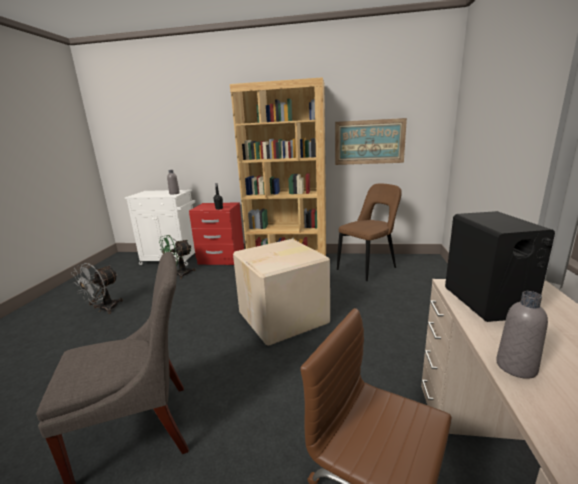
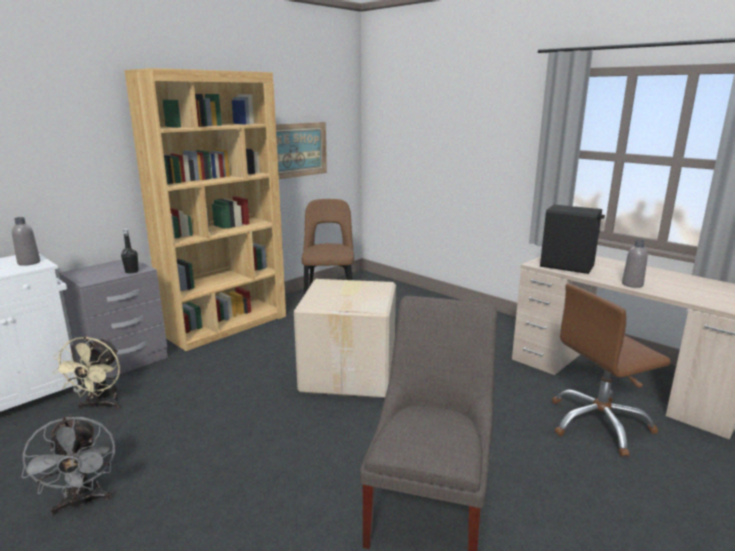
camera: 55 degrees left, 0 degrees up
green fan [159,235,196,279] -> beige fan [52,336,120,410]
red nightstand [189,202,244,265] -> grey nightstand [59,259,168,380]

